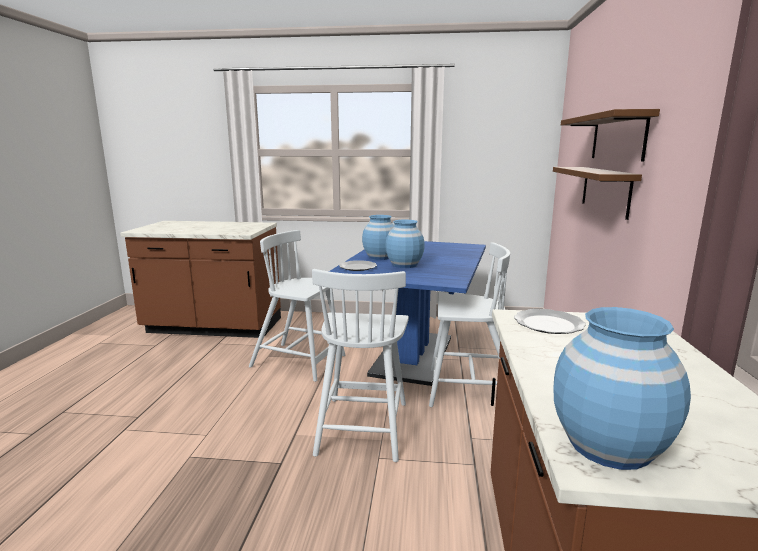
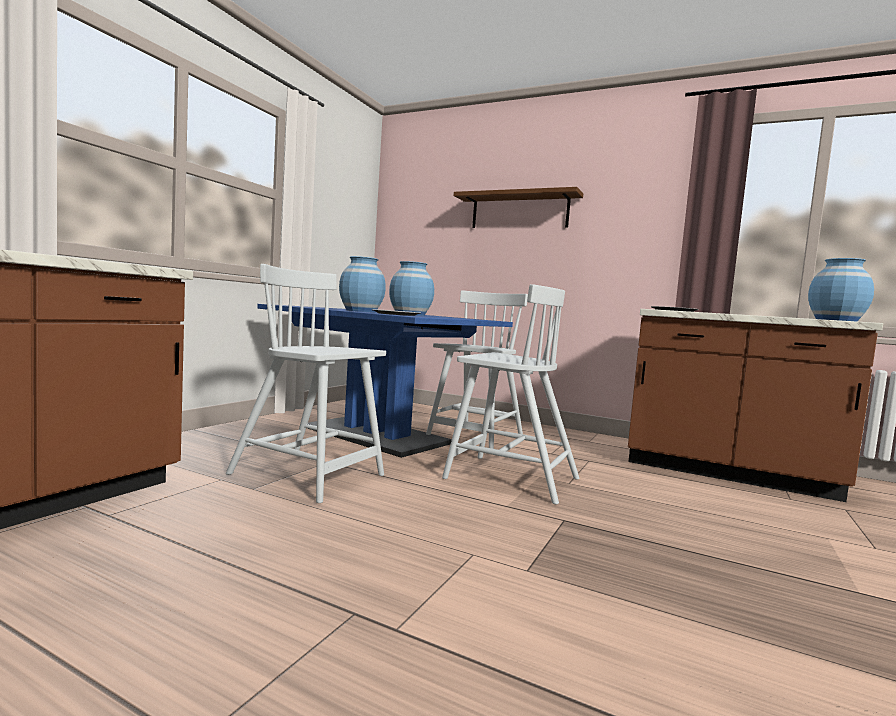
camera: 70 degrees left, 10 degrees down
white chair [249,230,345,382] -> white chair turned 75 degrees clockwise [226,264,386,503]
brown shelf [553,167,642,220] -> none

